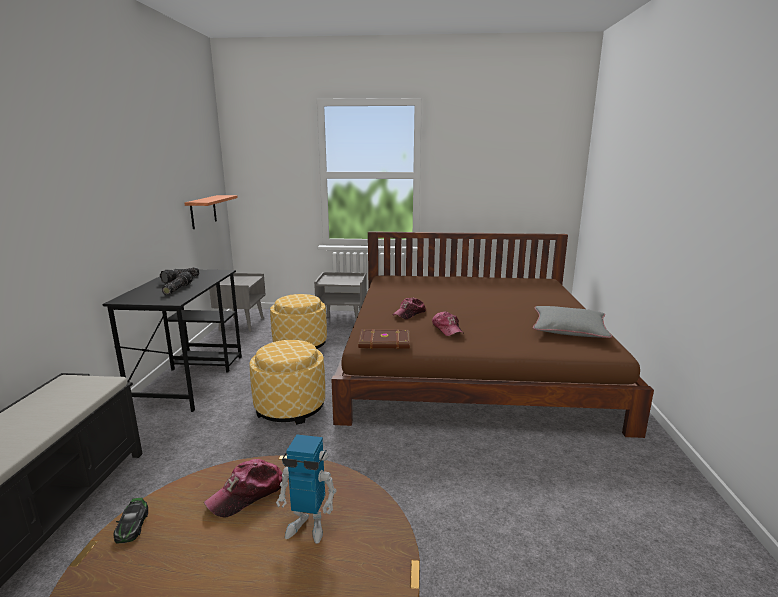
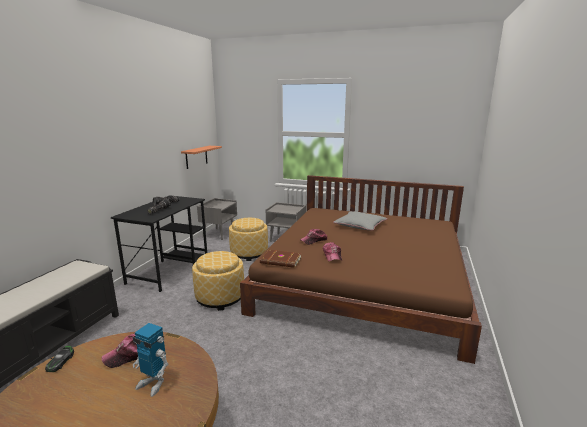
camera: 15 degrees right, 0 degrees up
grey pillow [533,306,612,338] -> grey pillow moved to [333,211,387,231]

